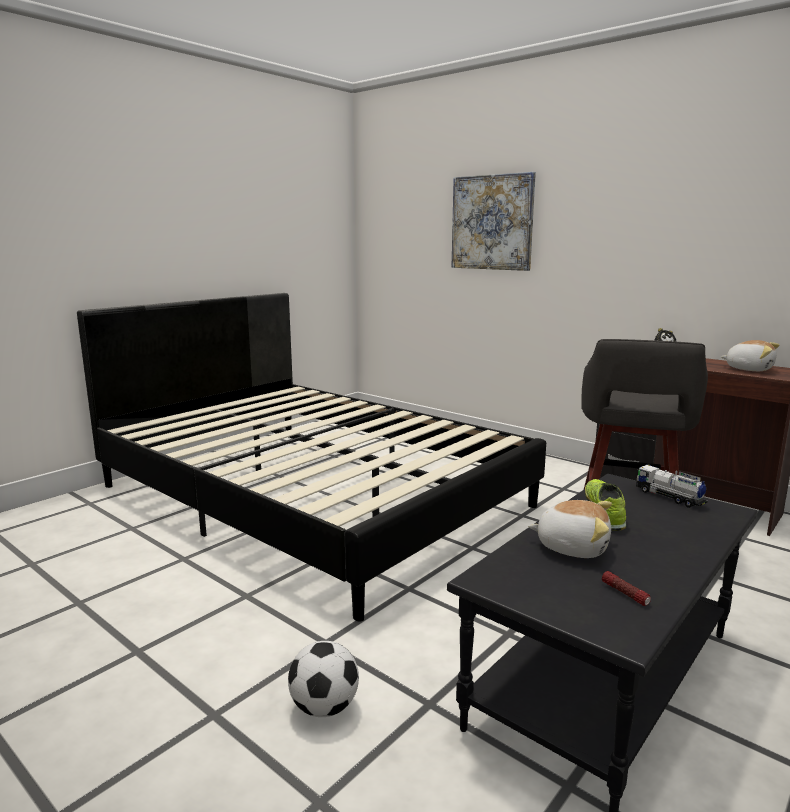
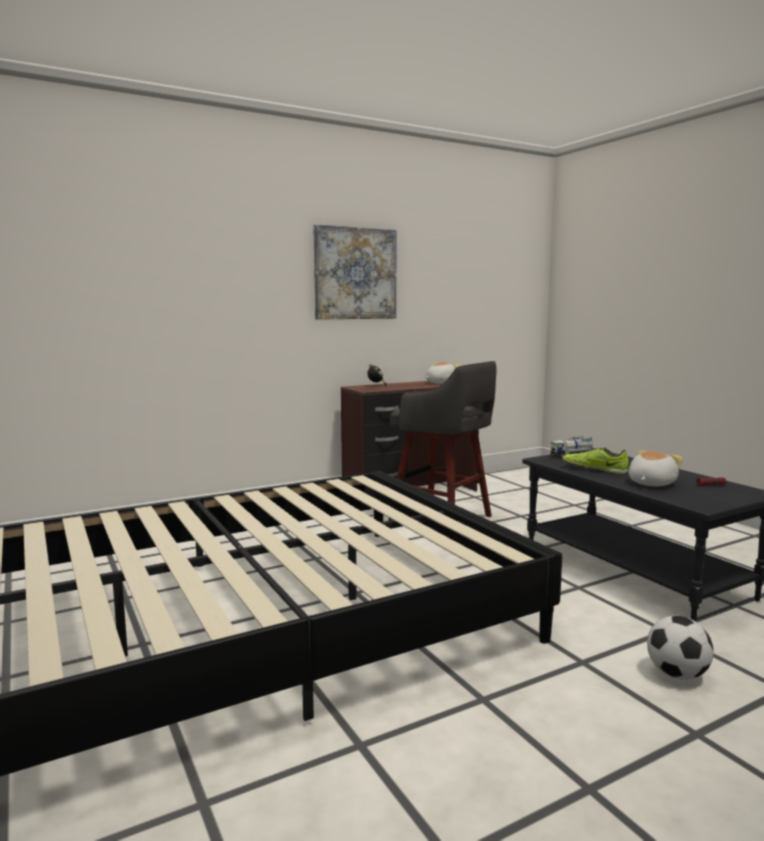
camera: 70 degrees left, 5 degrees down
picture [452,172,536,271] -> picture moved to [313,224,397,319]

